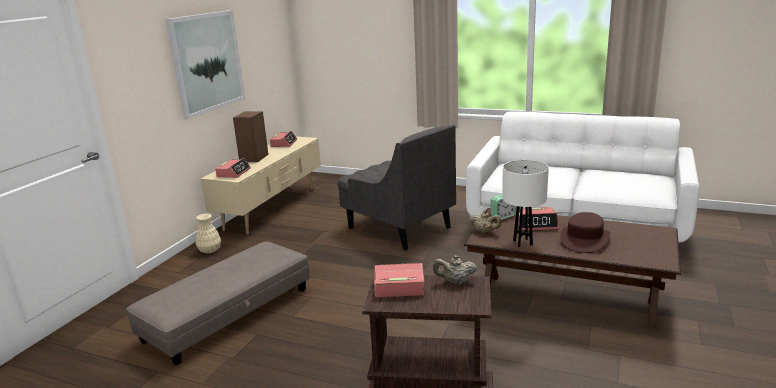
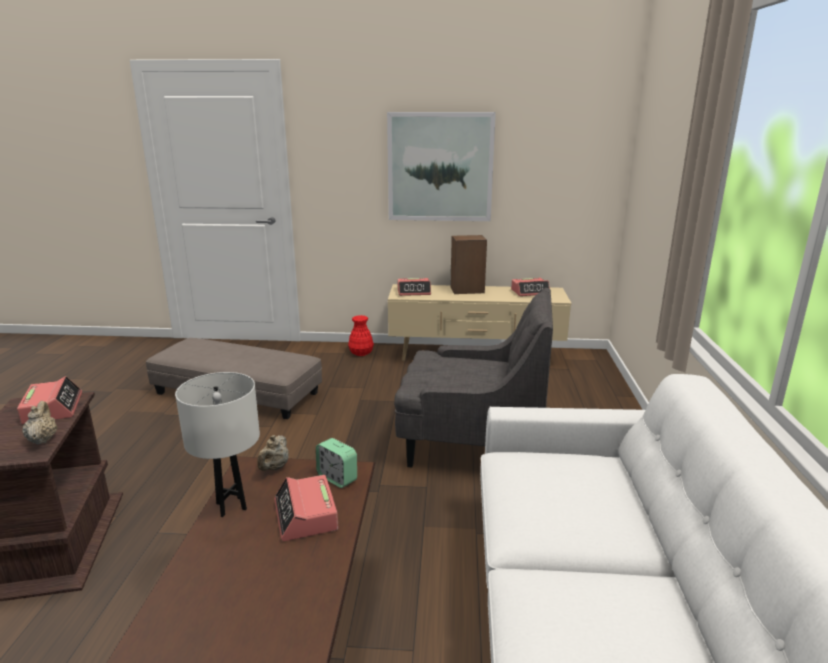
camera: 70 degrees right, 0 degrees up
beige vase [196,213,221,253] -> red vase [348,315,374,356]
grey armchair [338,124,456,251] -> grey armchair turned 105 degrees counterclockwise [394,288,553,468]
brown hat [560,212,610,253] -> none

